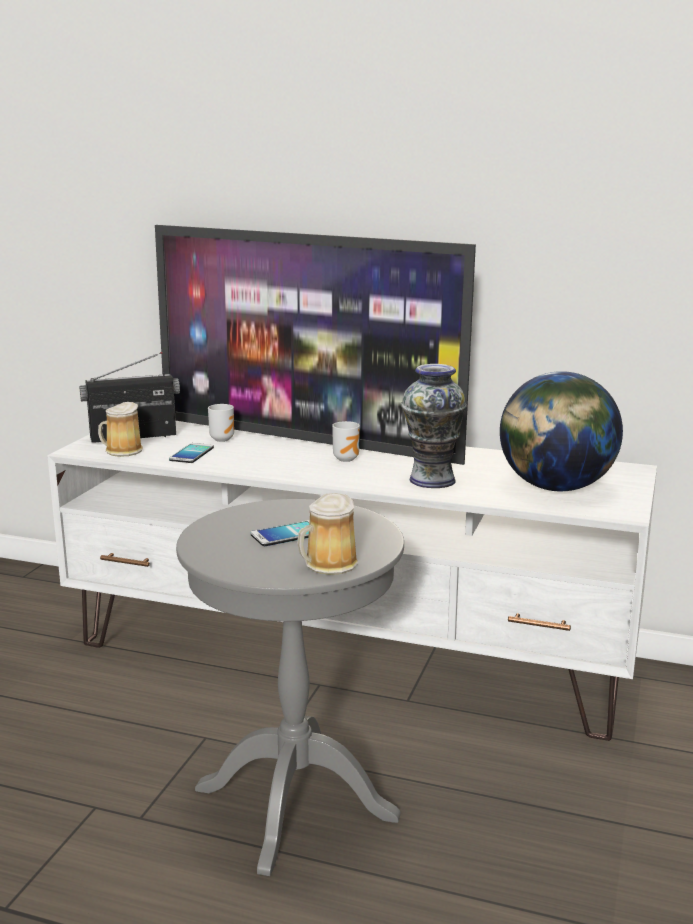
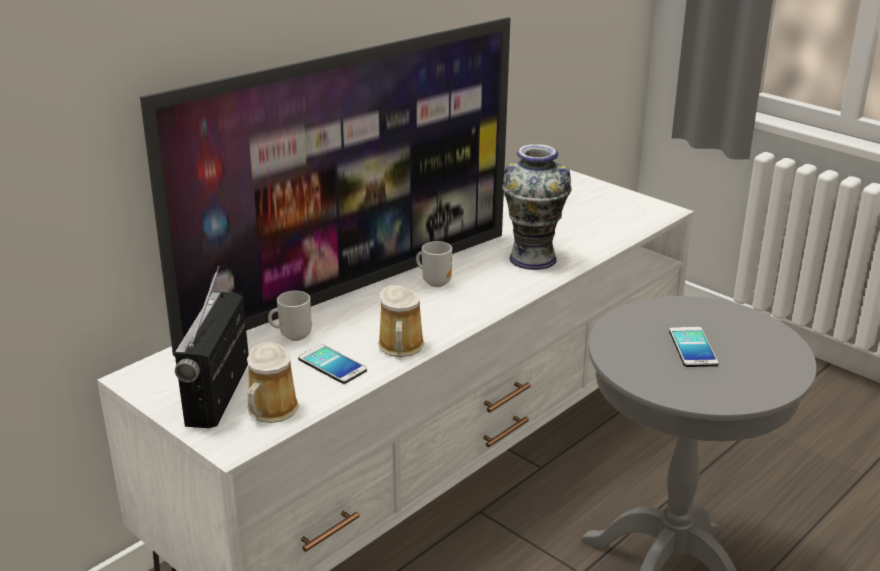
camera: 65 degrees left, 10 degrees up
mug [297,493,358,575] -> mug moved to [378,285,425,357]
globe [500,371,623,491] -> none

